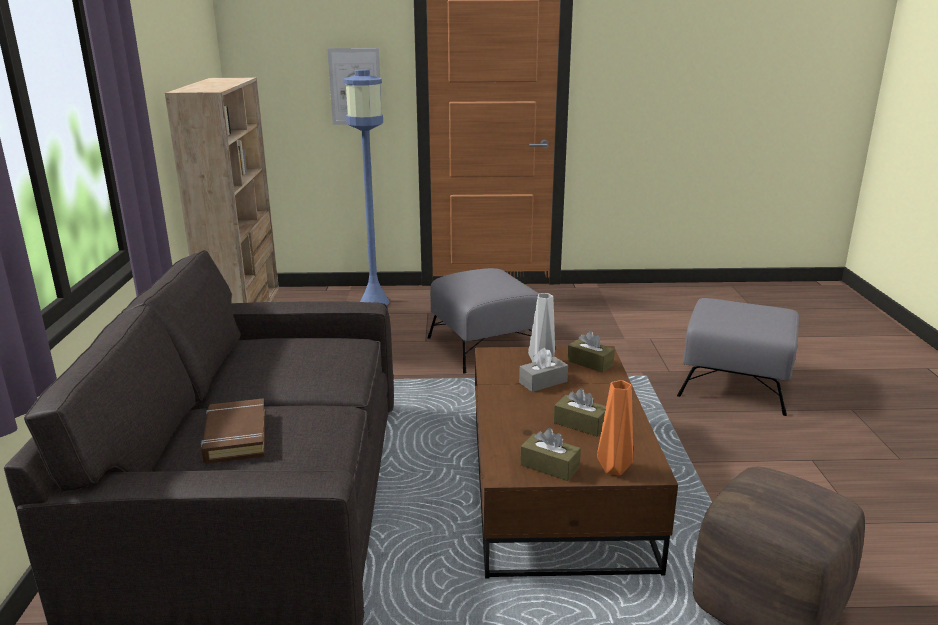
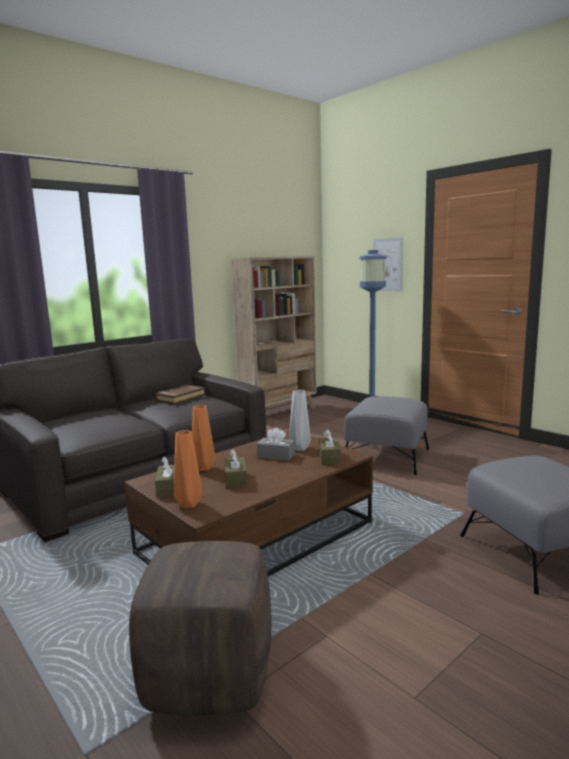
camera: 50 degrees right, 10 degrees down
brown book [201,398,265,464] -> brown book moved to [155,385,205,405]
none -> orange vase [192,405,216,471]

